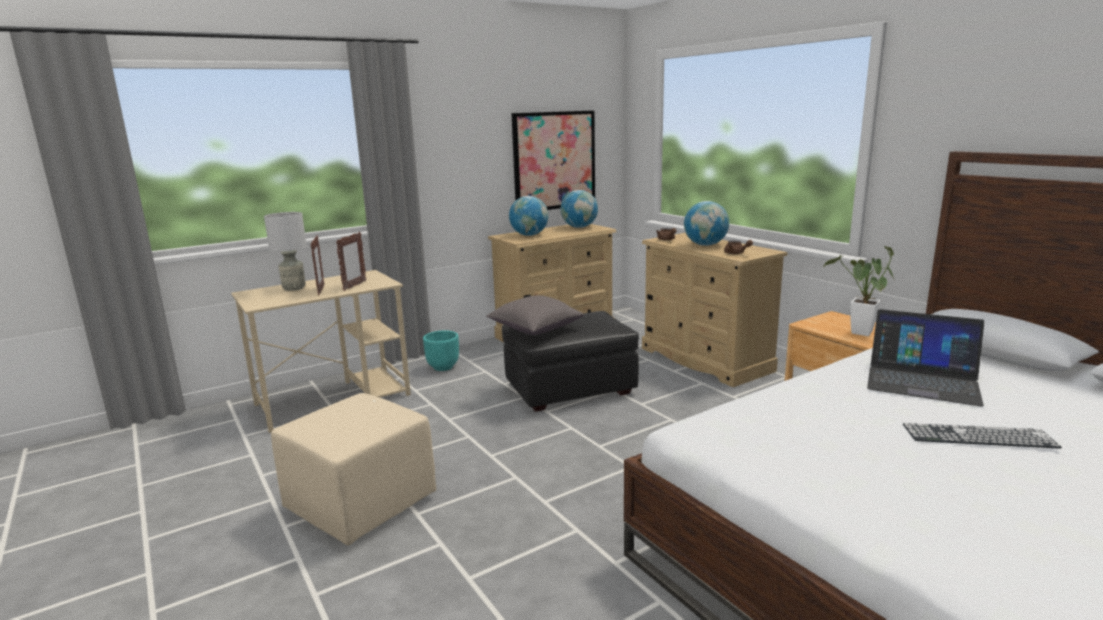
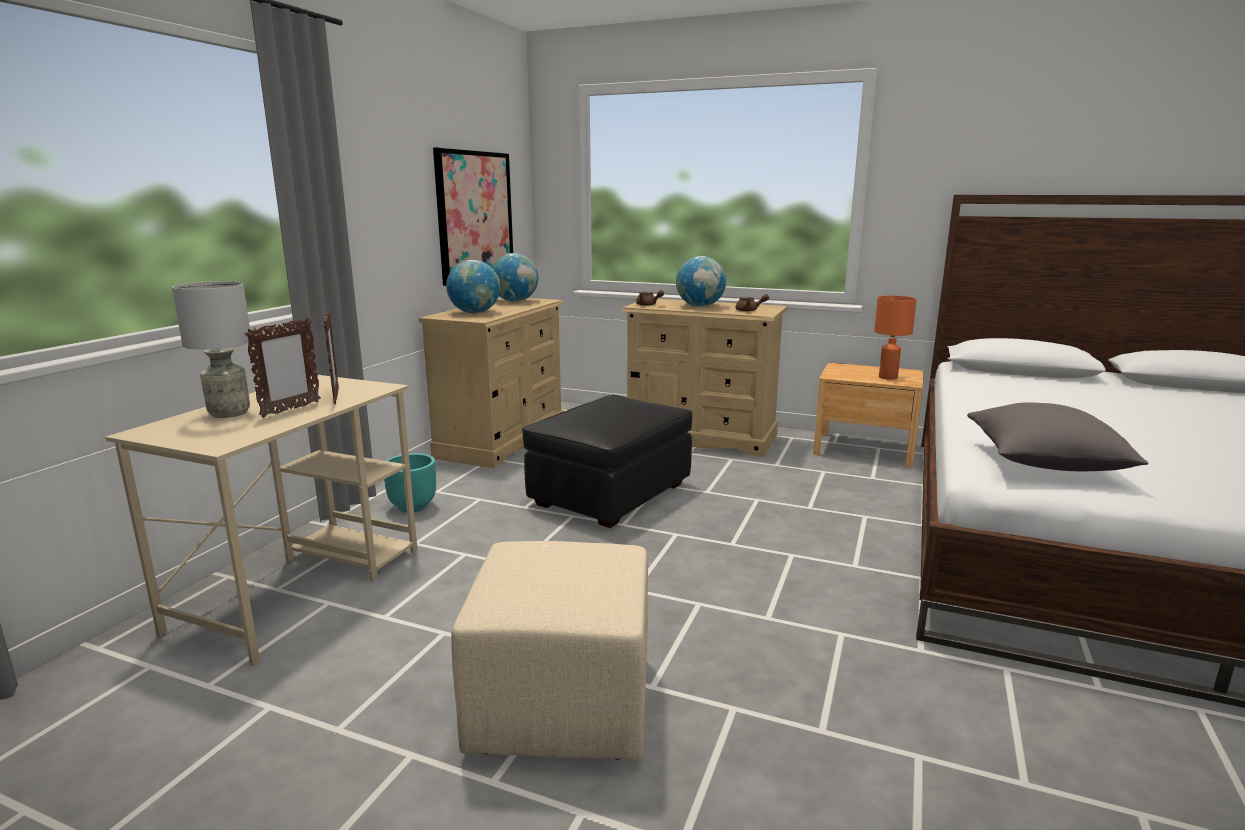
camera: 35 degrees left, 0 degrees up
picture frame [311,235,324,295] -> picture frame turned 75 degrees clockwise [245,318,321,418]
grey pillow [486,295,584,335] -> grey pillow moved to [967,403,1148,471]
potted plant [824,246,894,336] -> orange table lamp [874,295,917,380]
laptop [867,309,984,406] -> none
keyboard [903,423,1062,448] -> none

